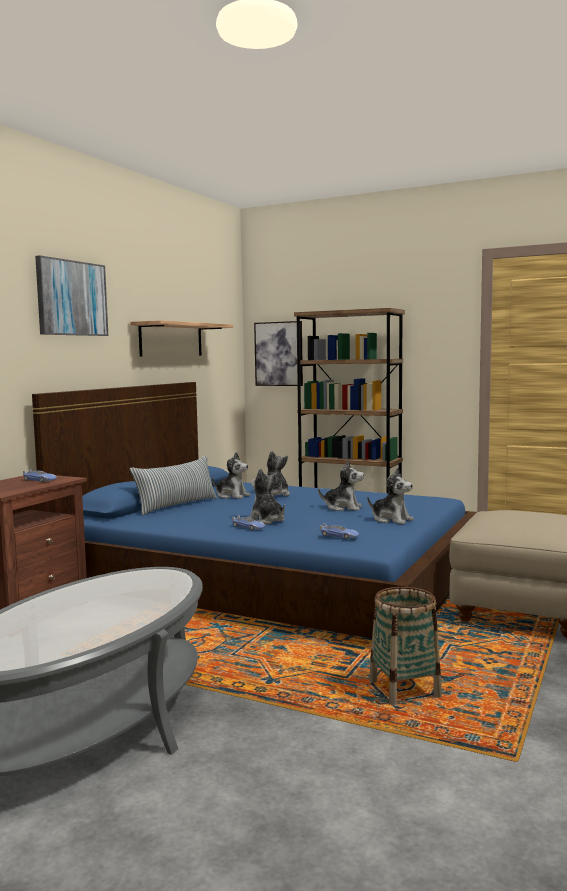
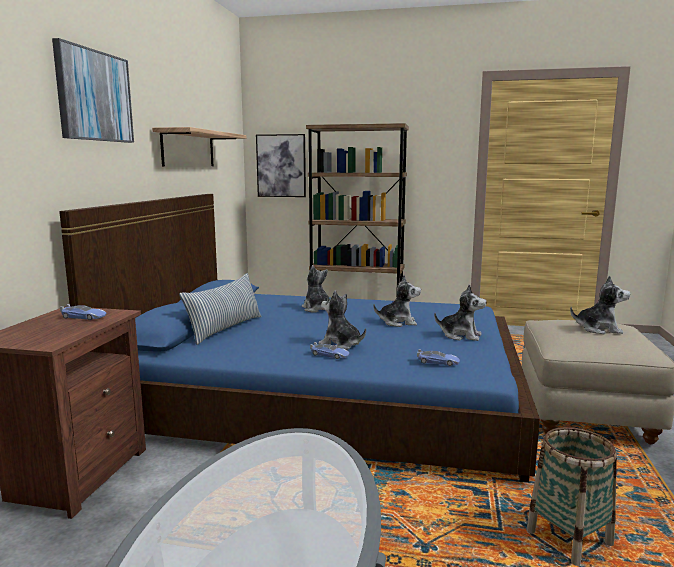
camera: 15 degrees left, 5 degrees up
plush toy [212,452,250,499] -> plush toy moved to [570,276,630,334]

